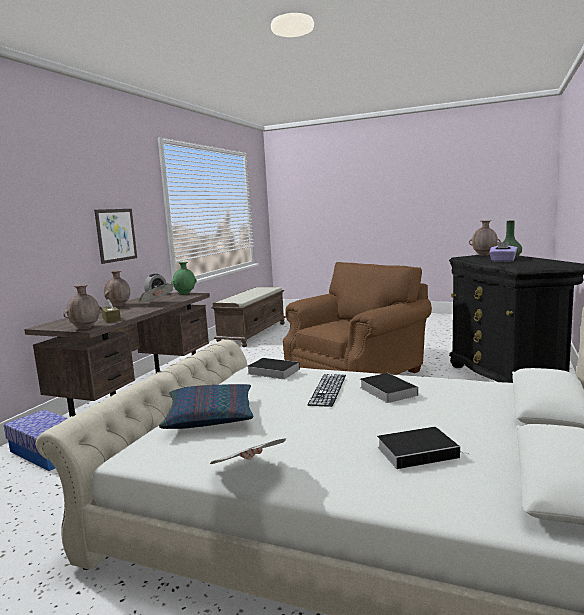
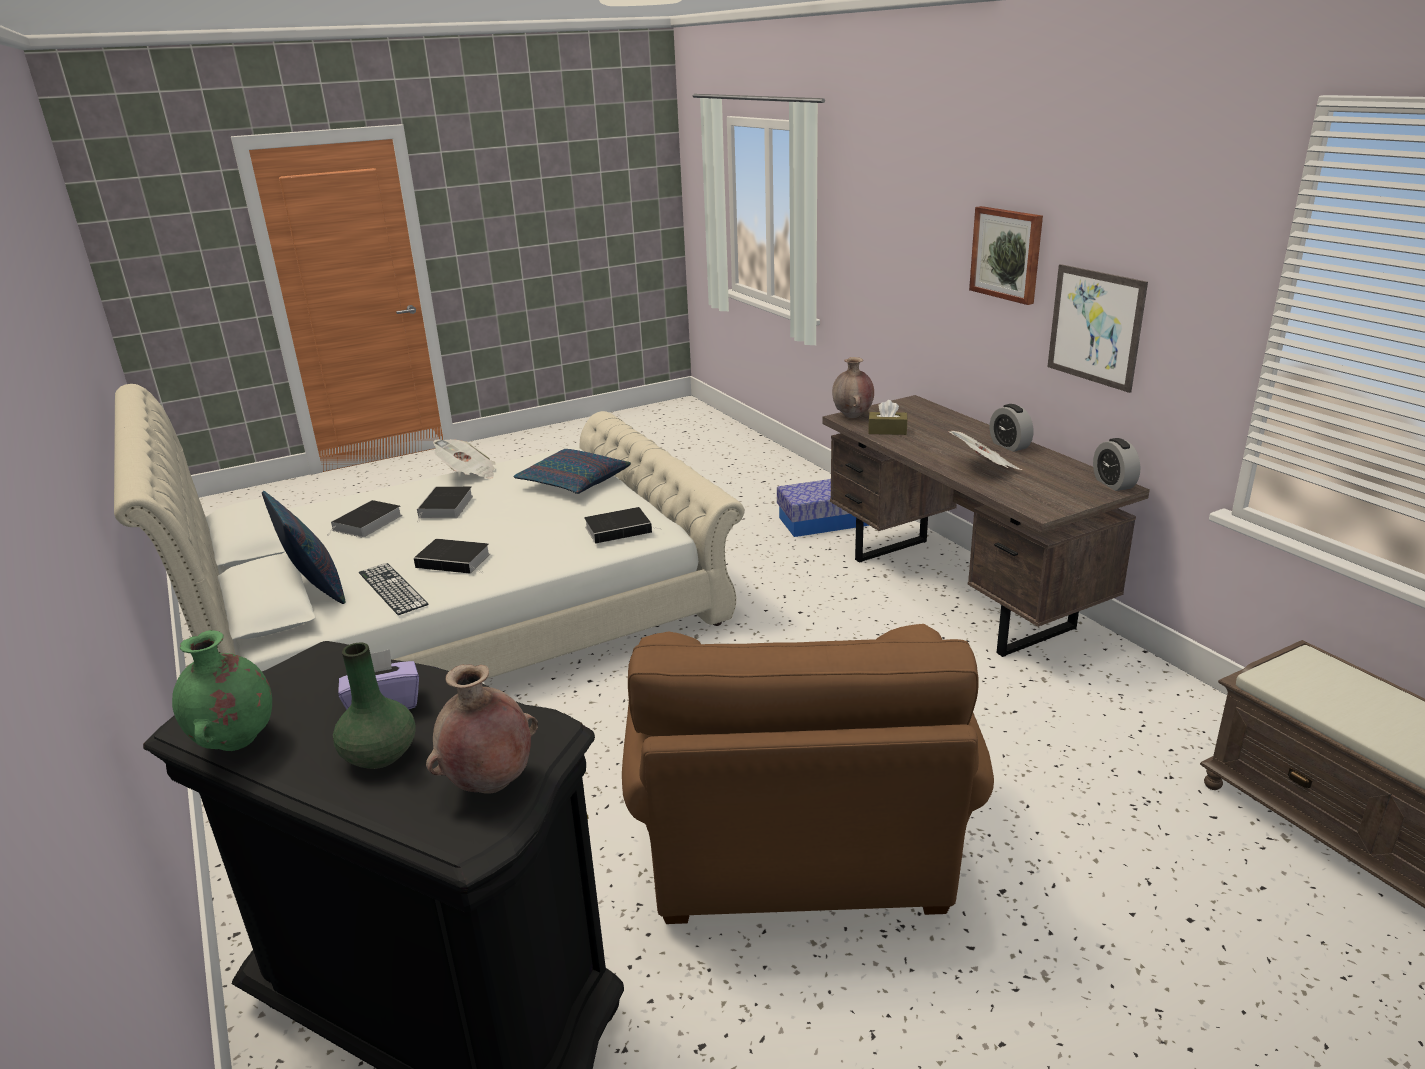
camera: 130 degrees right, 15 degrees up
brown vase [104,271,130,307] -> alarm clock [990,404,1034,452]
green vase [171,262,197,294] -> green vase moved to [172,630,272,751]
keyboard [308,374,346,407] -> keyboard moved to [359,563,429,615]
none -> blue pillow [262,491,345,604]
none -> book [417,487,473,523]
none -> picture [969,206,1043,305]

